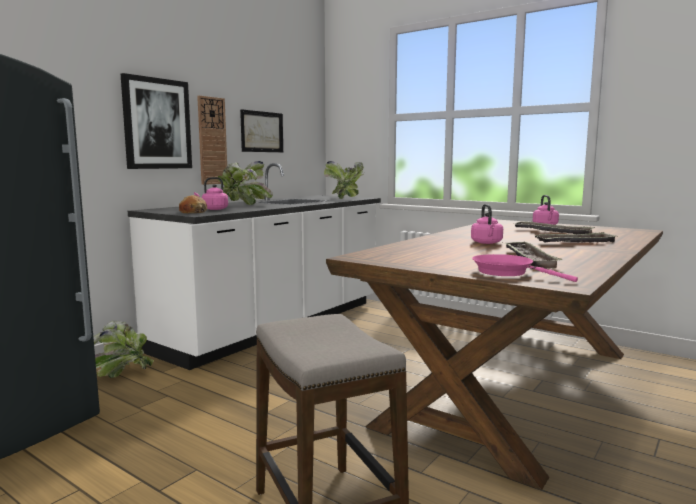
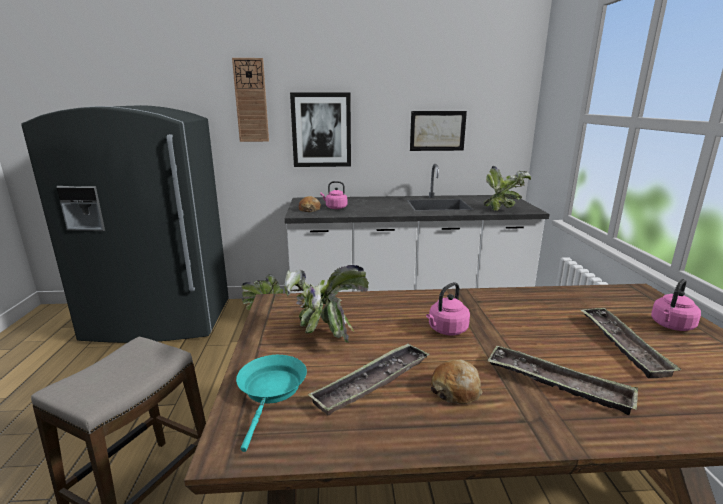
camera: 50 degrees right, 10 degrees up
wall clock [197,95,227,185] -> wall clock moved to [232,58,269,142]
potted plant [218,161,273,205] -> potted plant moved to [284,265,369,343]
pink frying pan [472,254,578,282] -> turquoise frying pan [236,355,307,452]
none -> bread [431,359,482,404]

